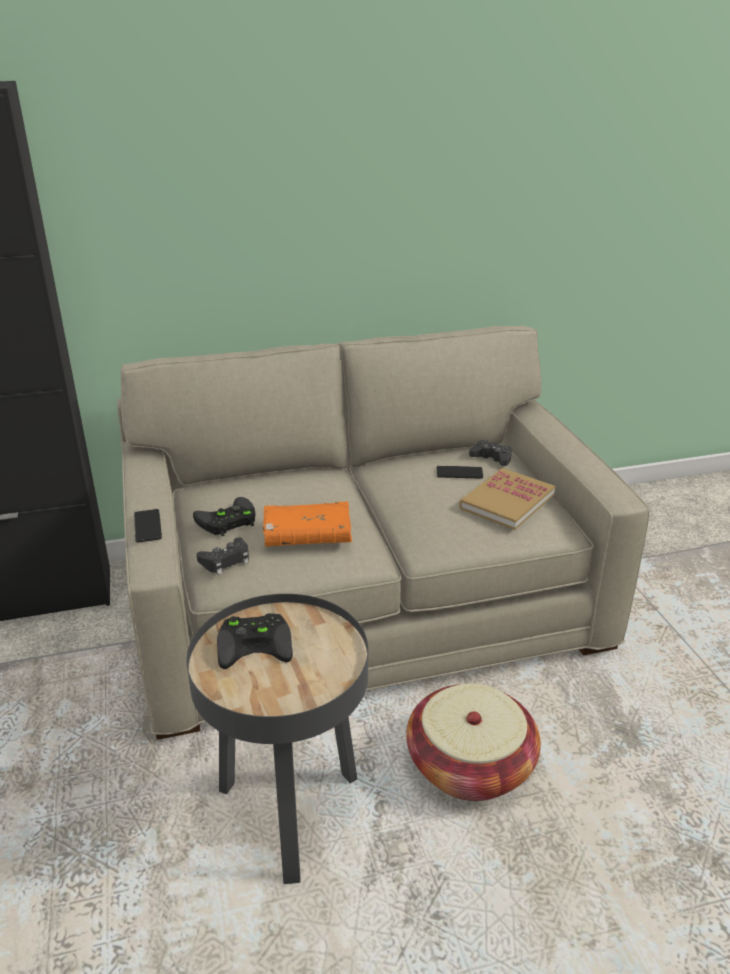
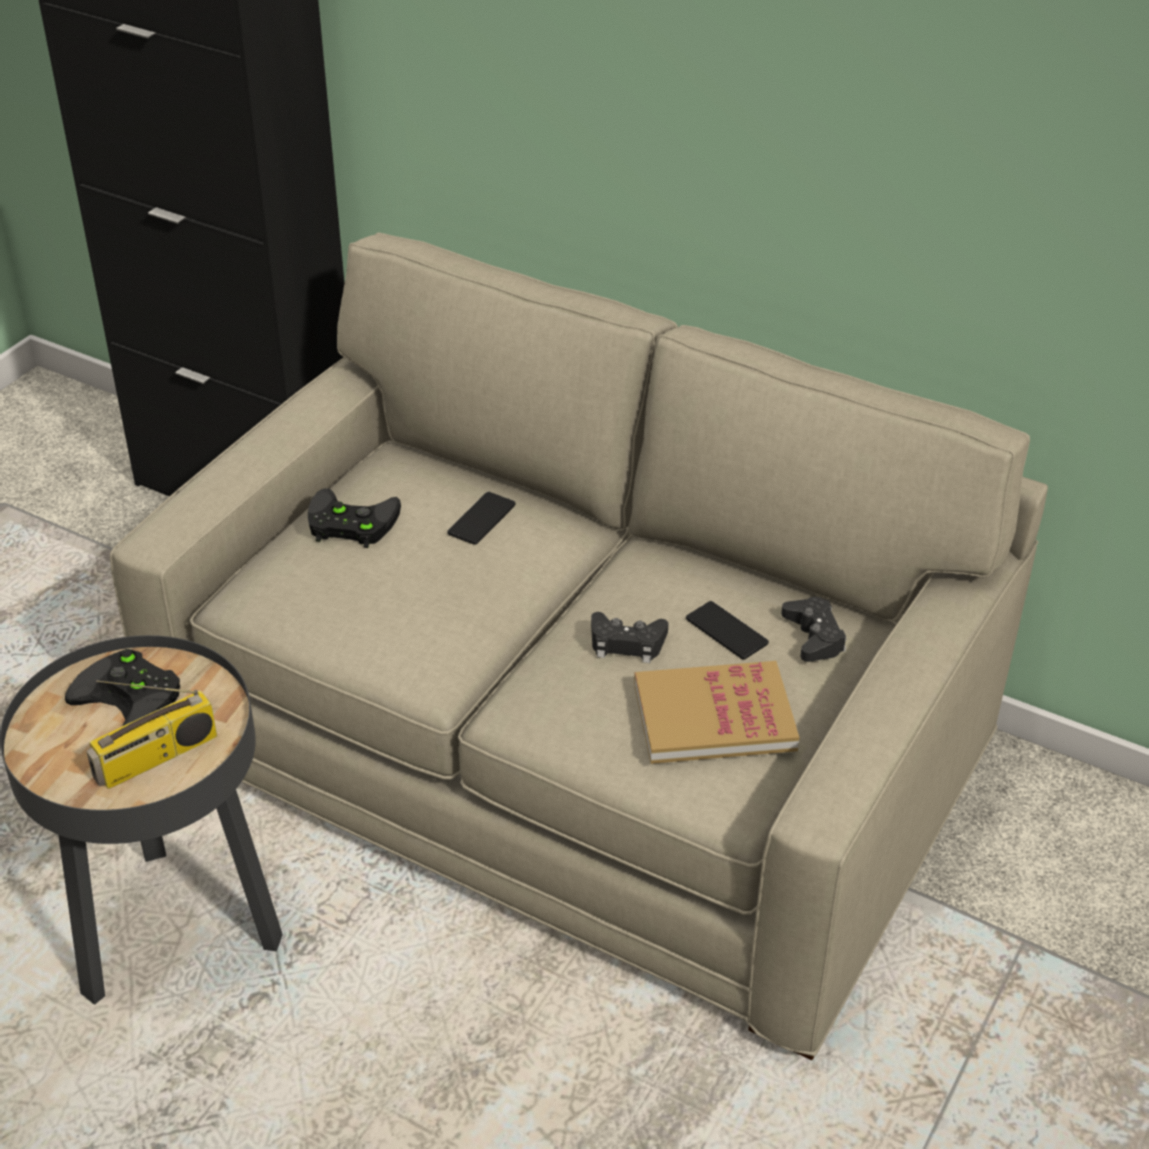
camera: 45 degrees right, 10 degrees up
phone [134,509,162,543] -> phone moved to [447,492,516,545]
black game controller [196,538,249,575] -> black game controller moved to [591,612,668,663]
orange book [263,501,352,547] -> none
basket [406,683,541,801] -> none
none -> radio [86,680,217,789]

